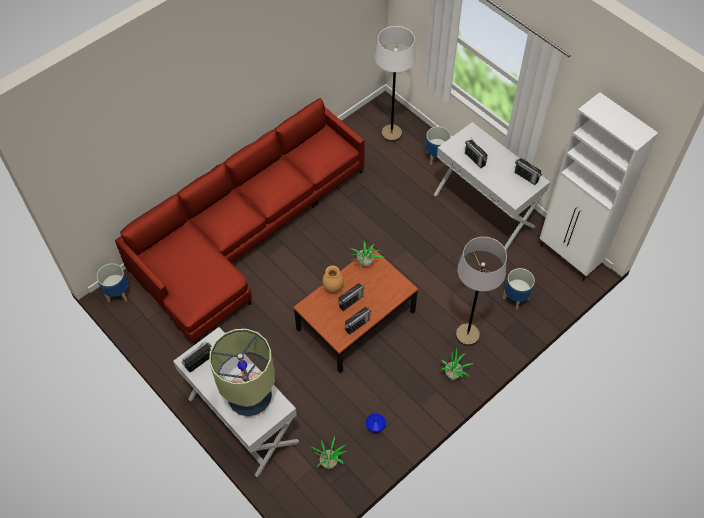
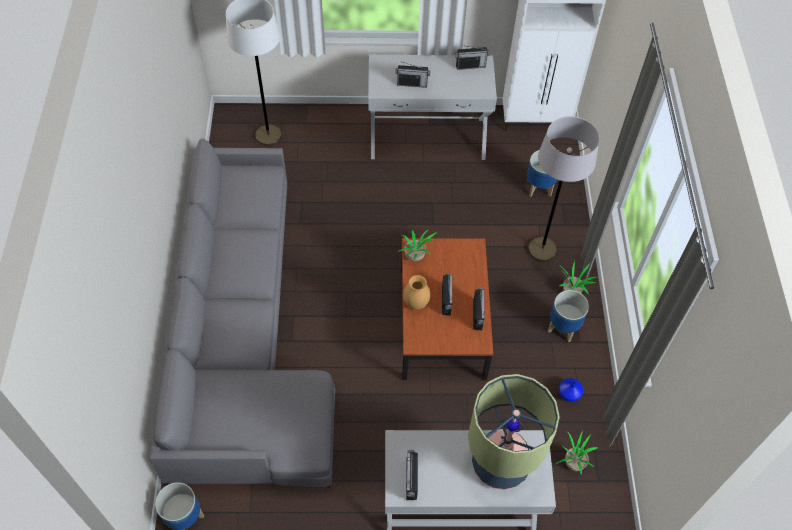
camera: 50 degrees left, 0 degrees up
red sofa [115,98,365,344] -> grey sofa [149,138,335,487]
planter [425,126,451,165] -> planter moved to [548,290,589,342]

